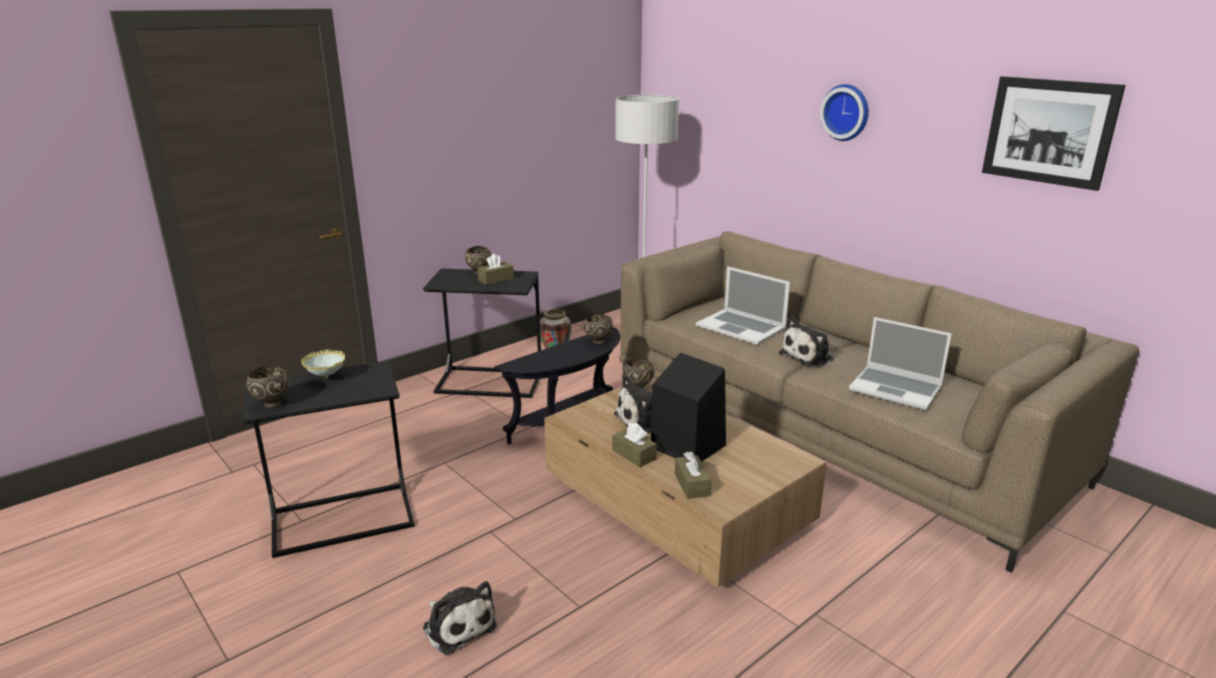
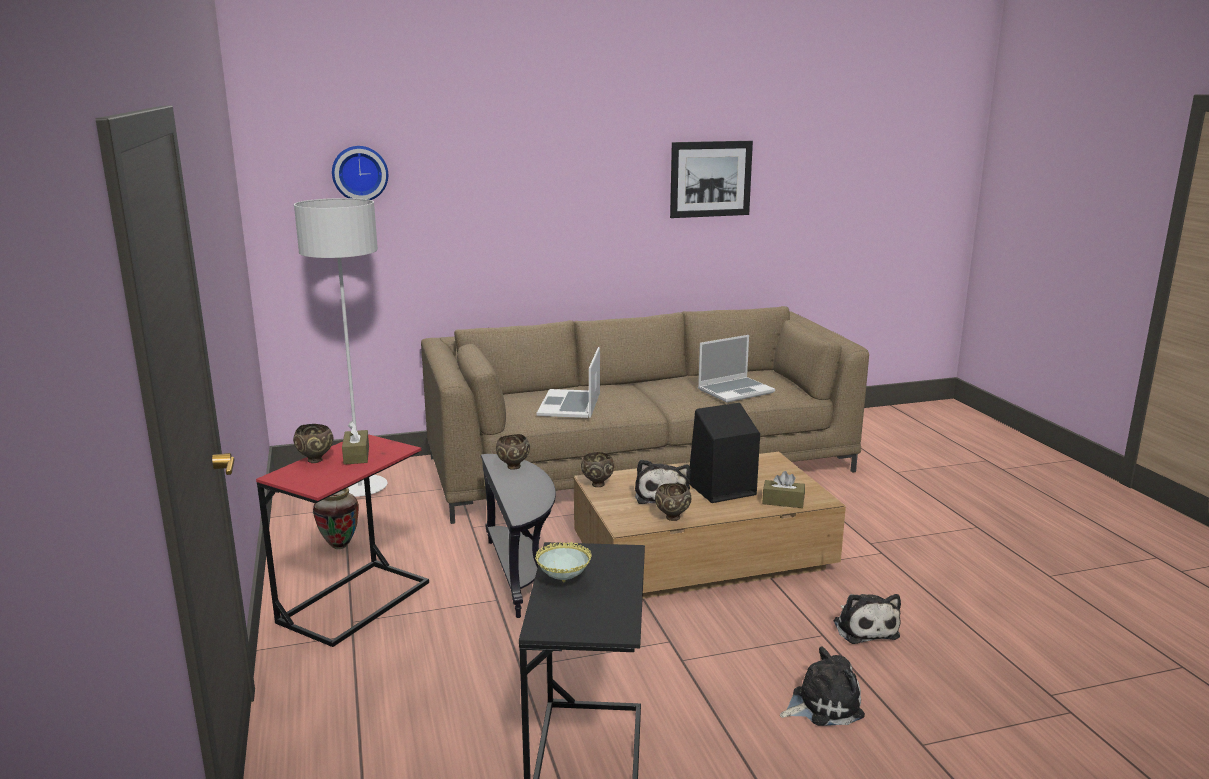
camera: 65 degrees left, 5 degrees down
brown bowl [246,366,289,408] -> brown bowl moved to [655,484,691,521]
black side table [423,268,541,398] -> red side table [256,434,429,647]
brown tissue box [612,423,657,467] -> none
laptop [696,266,790,345] -> laptop turned 120 degrees clockwise [537,347,600,418]
plush toy [779,316,834,367] -> plush toy moved to [833,594,901,644]
wall clock [820,84,869,141] -> wall clock moved to [332,146,388,200]

